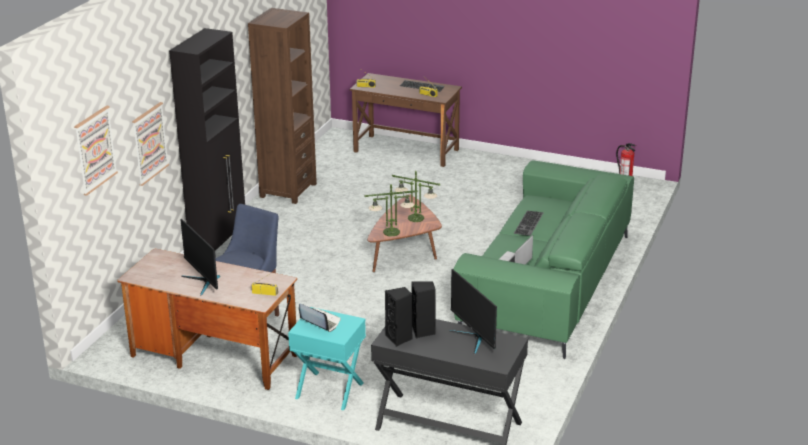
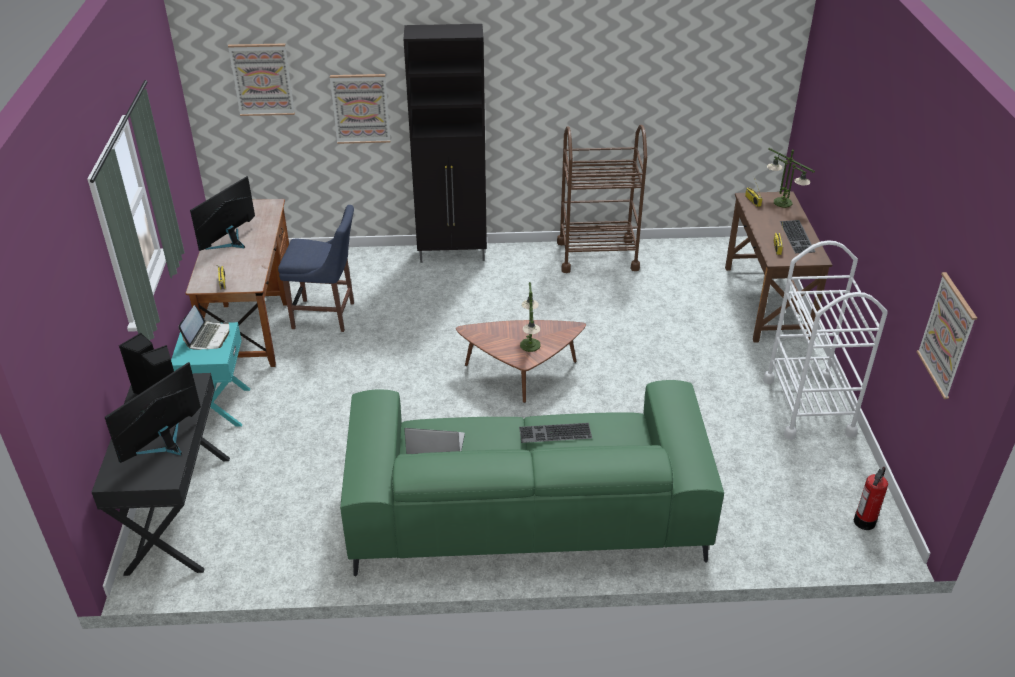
camera: 65 degrees right, 10 degrees up
brown bookcase [248,8,317,204] -> brown cart [557,125,647,273]
table lamp [365,185,418,236] -> table lamp moved to [767,148,815,208]
none -> white cart [763,240,888,440]
none -> picture [917,272,977,399]

